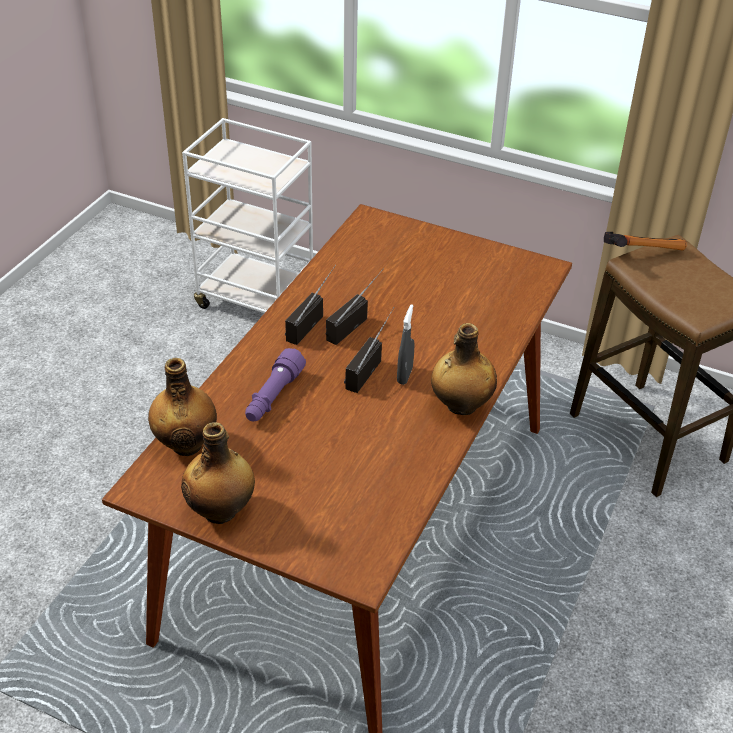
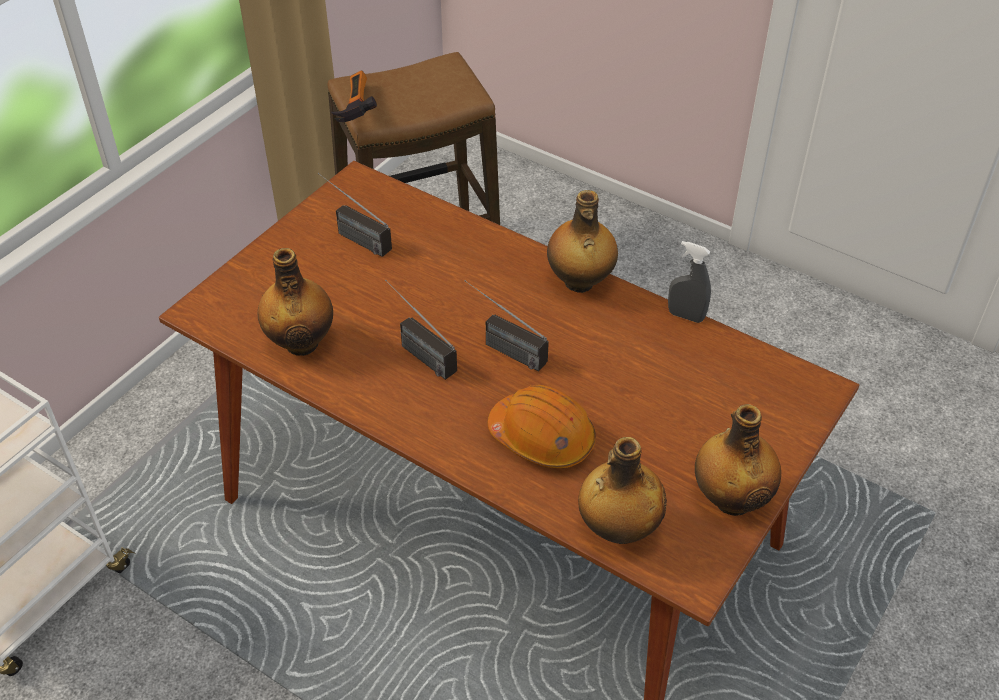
camera: 80 degrees left, 5 degrees up
purple flashlight [245,348,306,421] -> orange hard hat [488,385,596,468]
radio [285,265,336,345] -> radio moved to [318,173,392,257]
grey spray bottle [397,304,415,385] -> grey spray bottle moved to [668,241,711,323]
none -> bottle [258,248,333,356]

